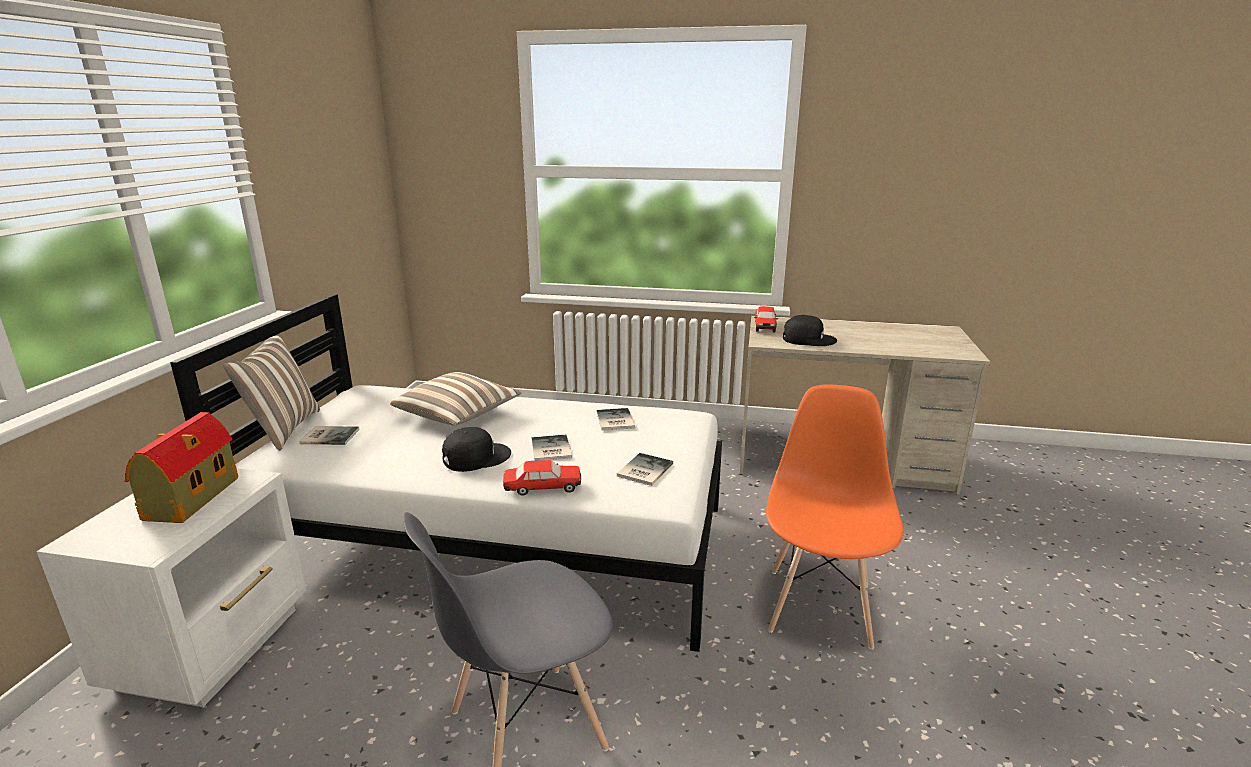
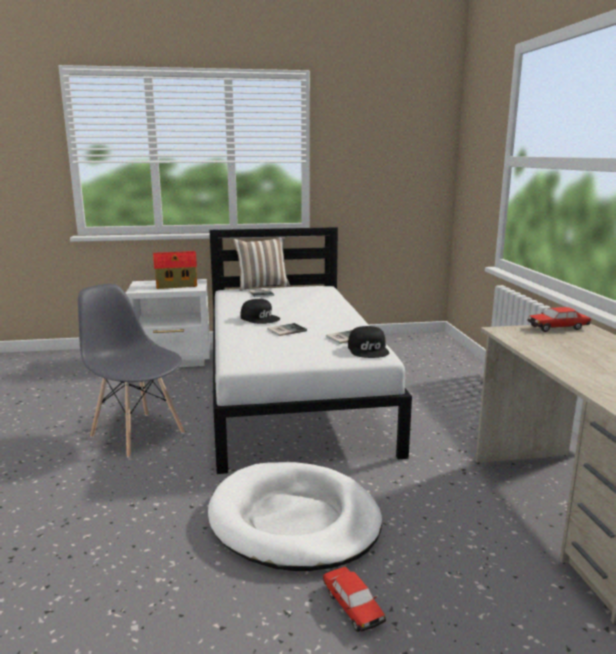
camera: 70 degrees right, 5 degrees down
pillow [390,372,521,426] -> none
toy car [503,460,581,496] -> toy car moved to [323,567,386,632]
book [617,453,673,486] -> none
orange chair [766,385,904,650] -> white dog bed [208,462,382,571]
black cap [783,315,837,346] -> black cap moved to [348,326,389,358]

